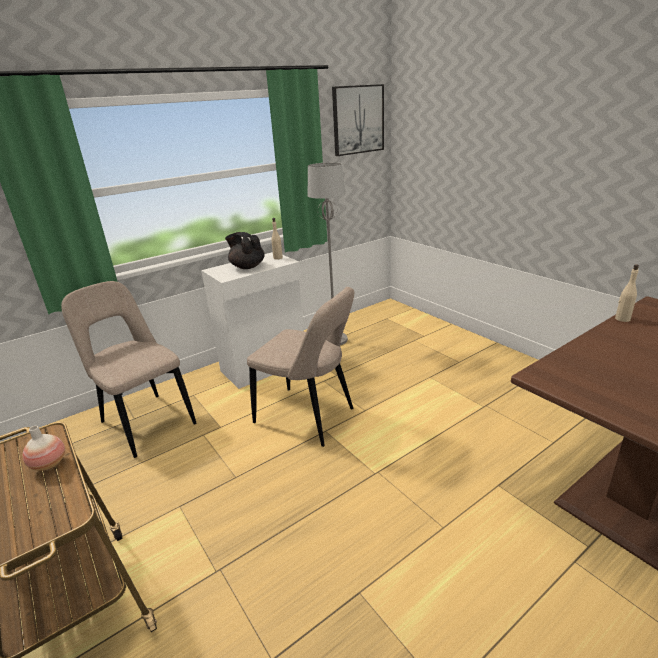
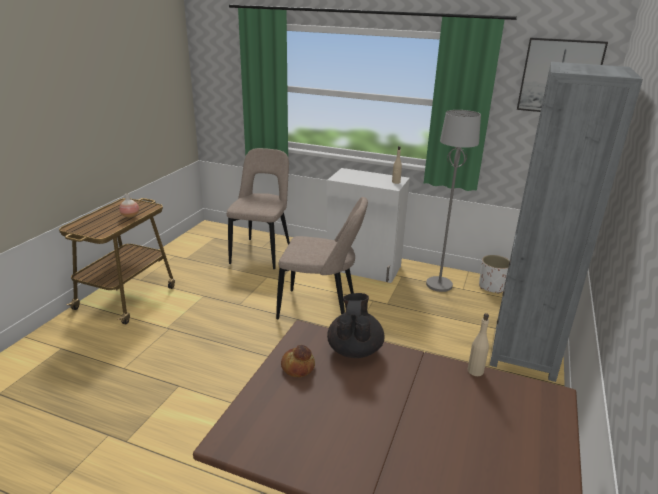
camera: 55 degrees right, 0 degrees up
black teapot [225,232,265,269] -> black teapot moved to [327,293,384,358]
beige chair [247,287,354,447] -> beige chair turned 75 degrees counterclockwise [276,197,368,319]
none -> bread [281,345,315,377]
none -> white planter [479,255,510,294]
none -> grey bookcase [490,62,643,382]

